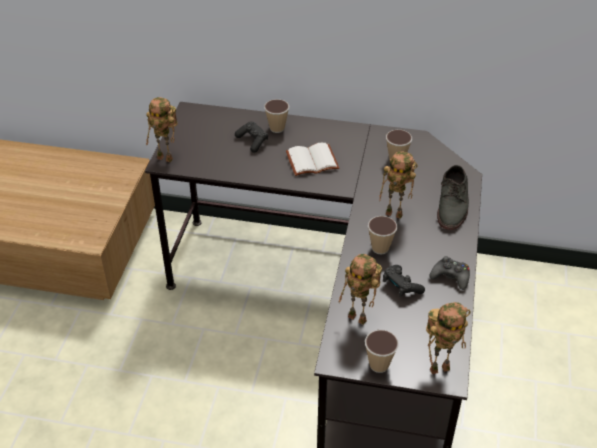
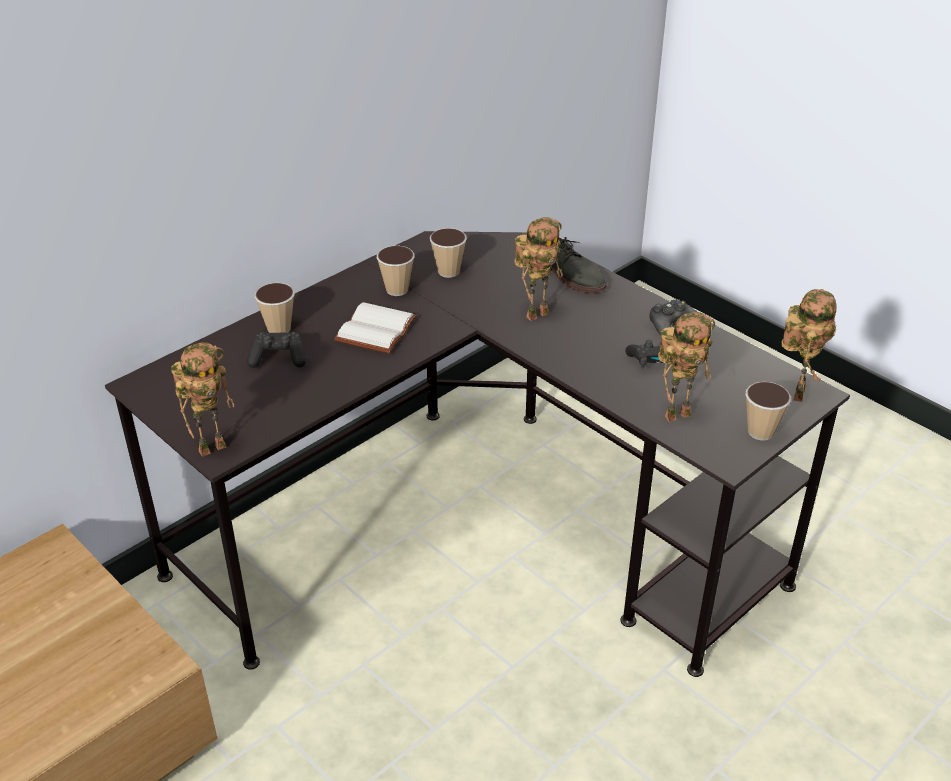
camera: 55 degrees left, 5 degrees down
cup [368,216,397,254] -> cup moved to [377,246,414,296]

